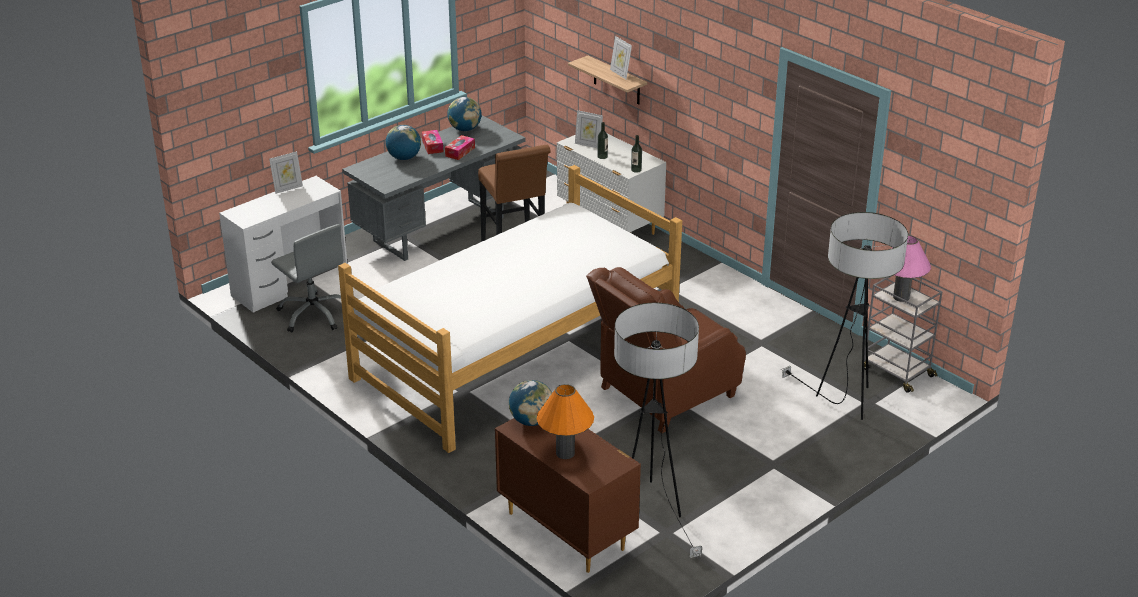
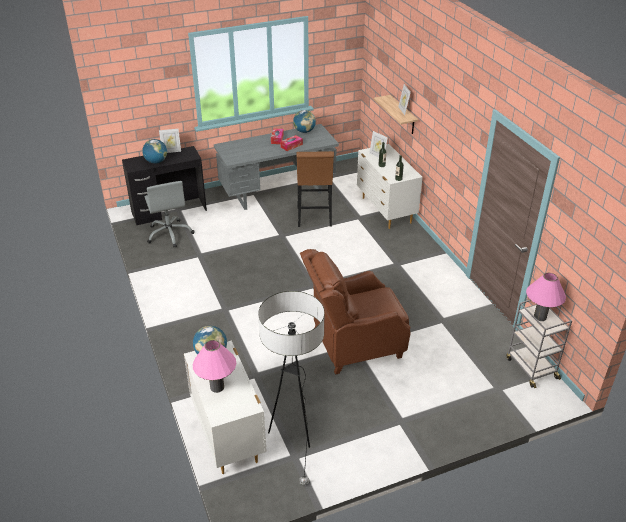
camera: 20 degrees right, 5 degrees up
white desk [219,176,347,313] -> black desk [122,146,207,225]
bed [338,165,682,453] -> none
globe [386,125,421,160] -> globe moved to [142,139,167,164]
brown dresser [495,418,641,573] -> white dresser [184,341,267,474]
orange table lamp [537,384,594,459] -> pink table lamp [193,340,236,393]
floor lamp [781,212,908,420] -> none

